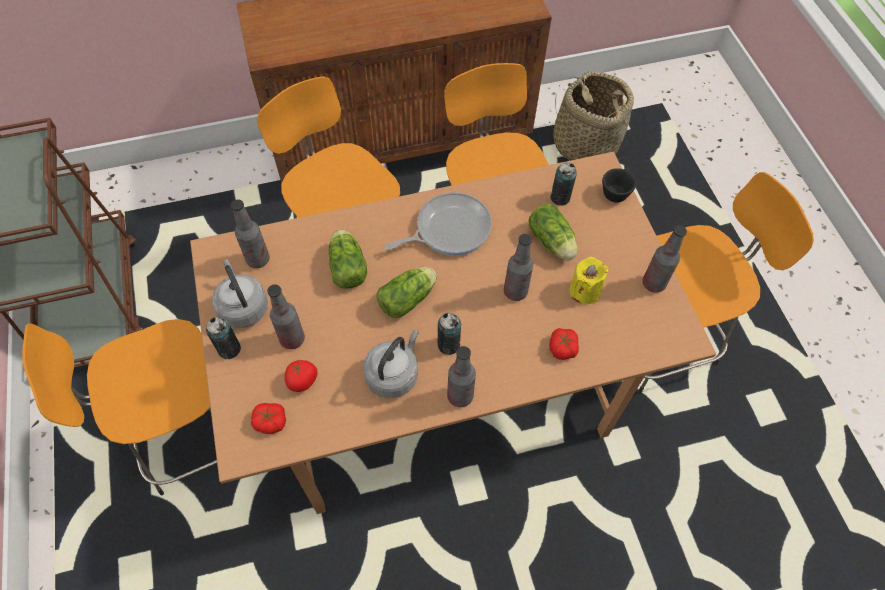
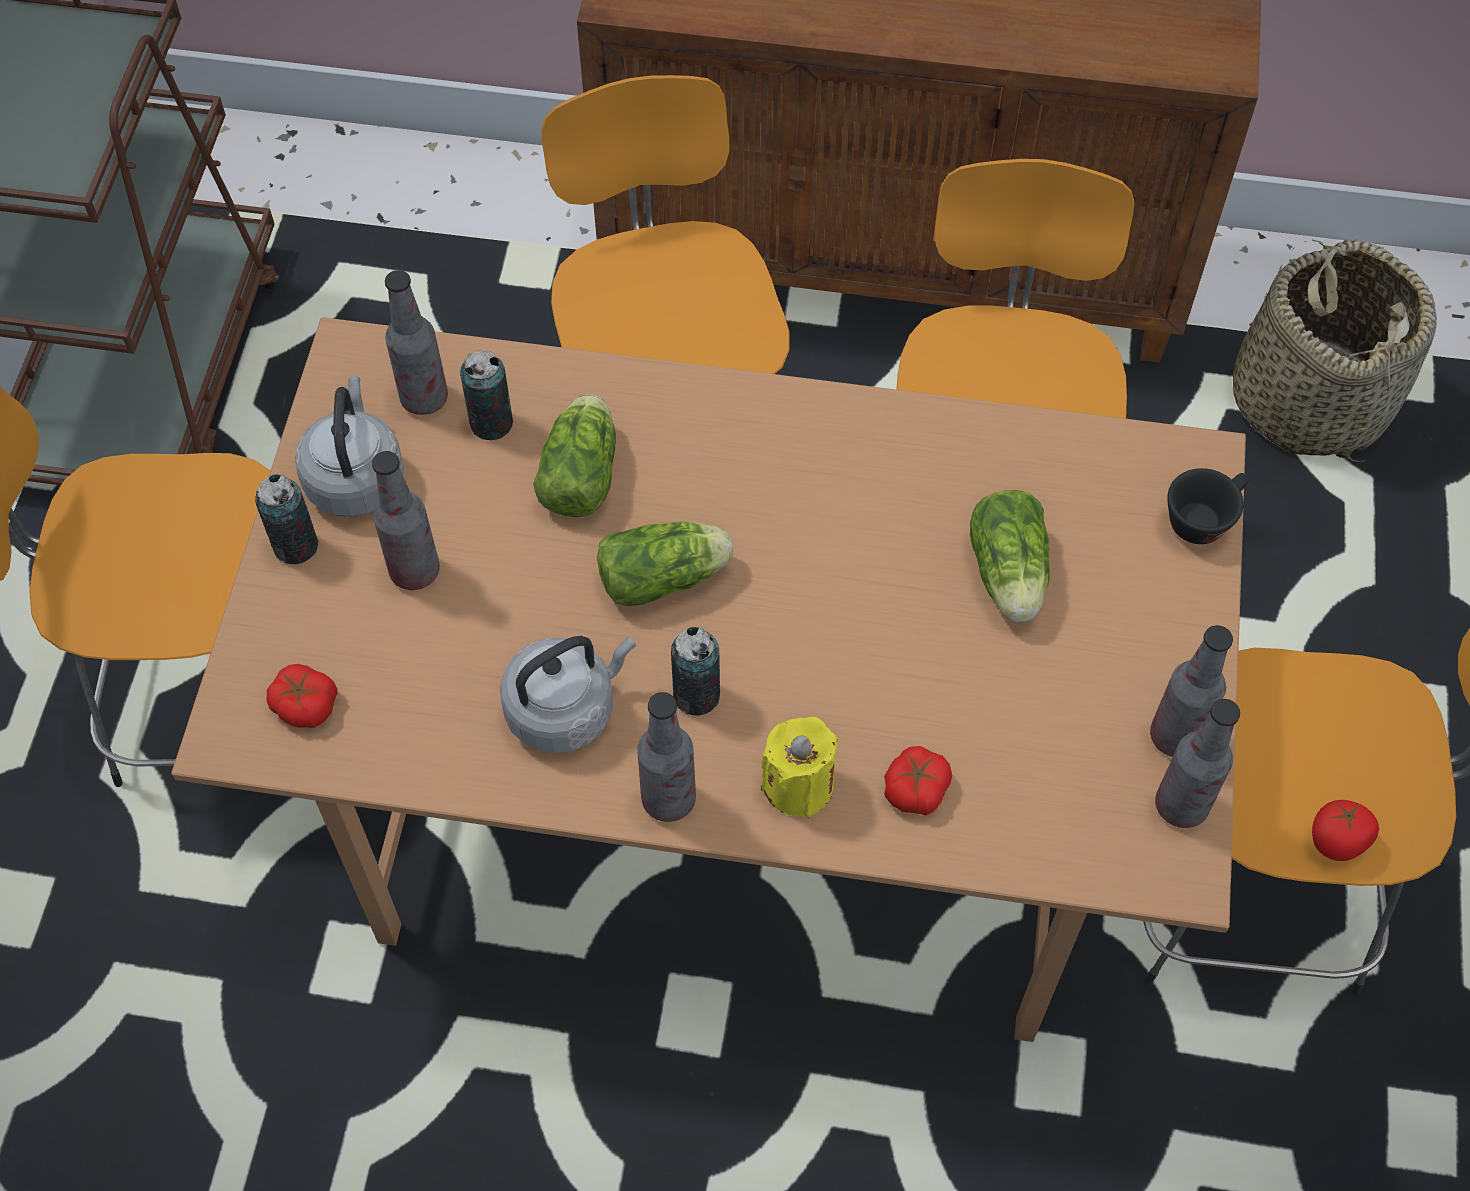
camera: 25 degrees right, 0 degrees up
tomato [284,360,318,392] -> tomato moved to [1312,800,1379,861]
frying pan [385,192,492,256] -> none
bottle [504,234,533,301] -> bottle moved to [1155,699,1240,828]
can [550,162,577,206] -> can moved to [459,350,513,440]
yellow candle [569,257,609,304] -> yellow candle moved to [761,717,838,818]

